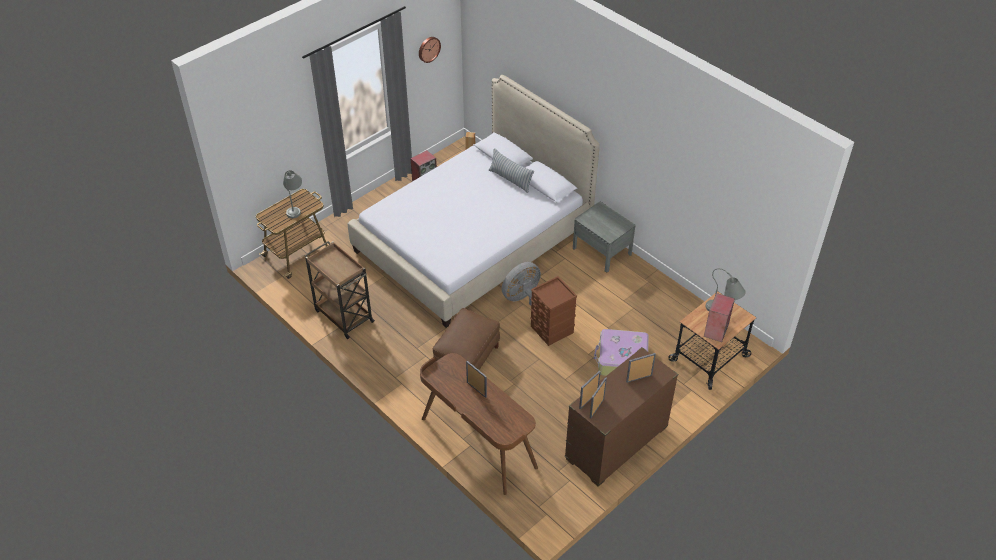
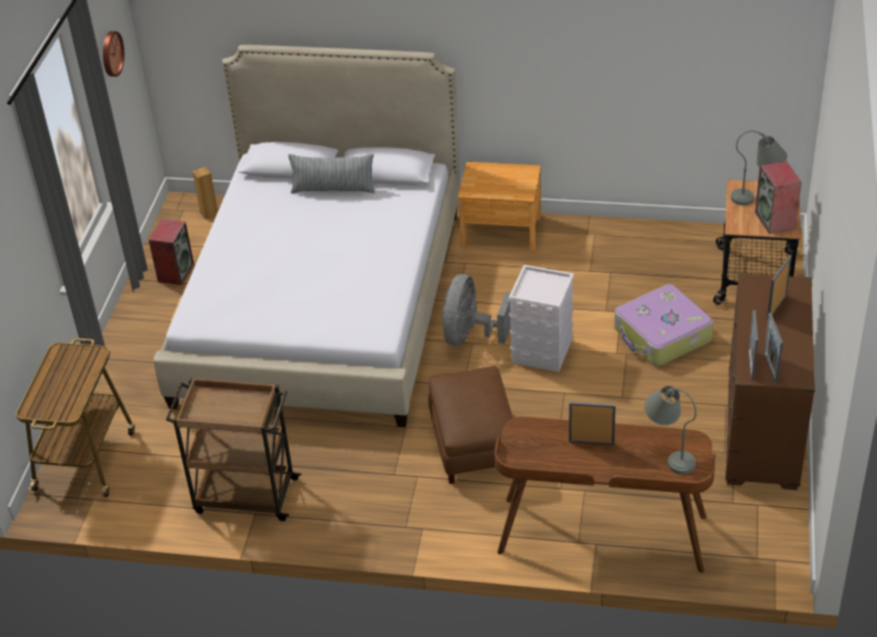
camera: 35 degrees left, 5 degrees down
grey table lamp [283,170,302,218] -> grey table lamp moved to [644,386,696,474]
brown storage box [530,276,577,346] -> white storage box [509,265,574,372]
grey nightstand [573,202,635,272] -> brown nightstand [458,162,541,252]

